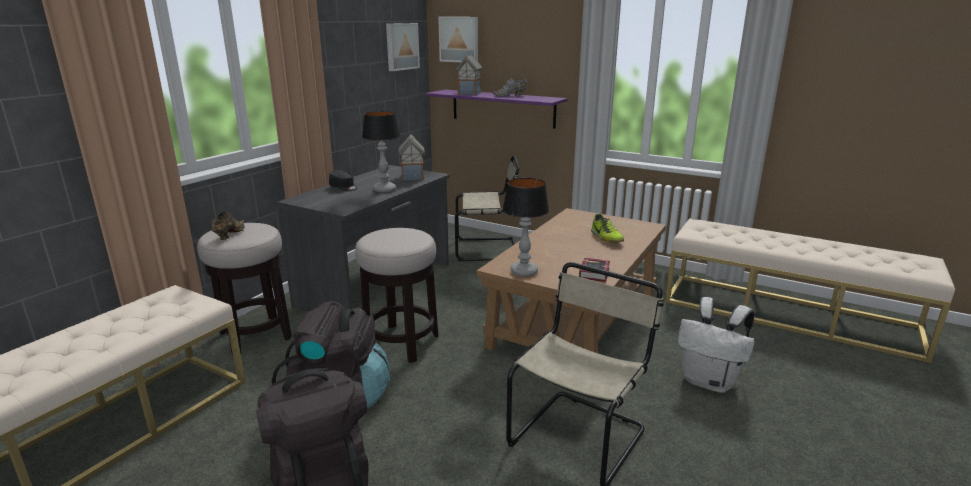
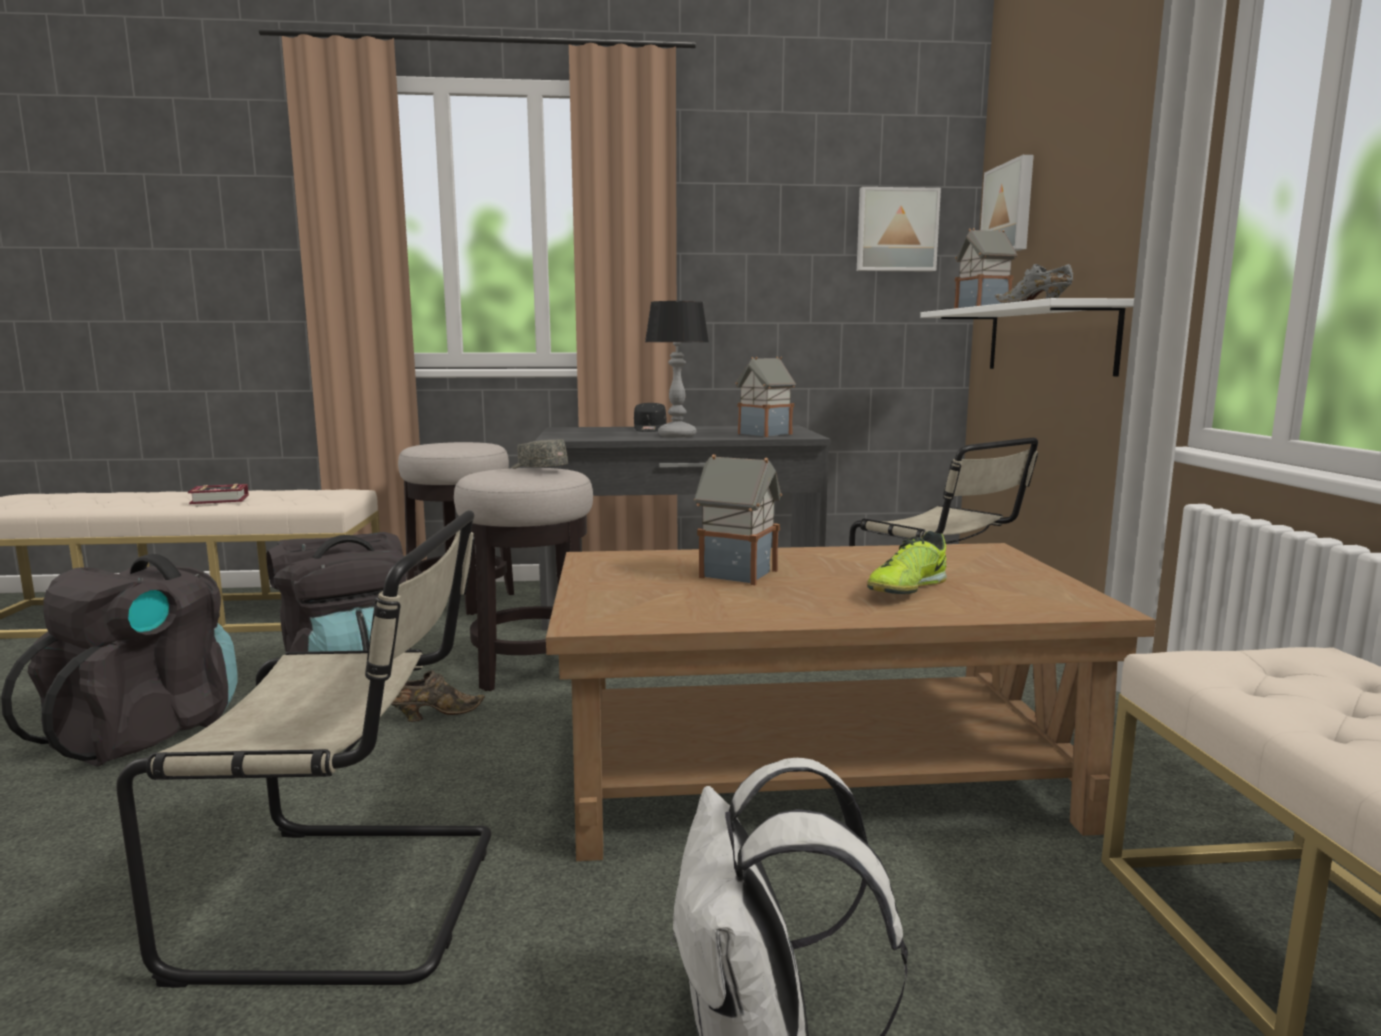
camera: 55 degrees right, 10 degrees down
brown shoe [211,211,245,240] -> brown shoe moved to [391,671,485,722]
purple shelf [425,89,568,129] -> white shelf [920,298,1134,376]
table lamp [503,178,549,277] -> none
book [579,258,610,282] -> book moved to [188,484,249,504]
none -> grey cap [511,439,568,469]
none -> toy house [694,454,782,585]

